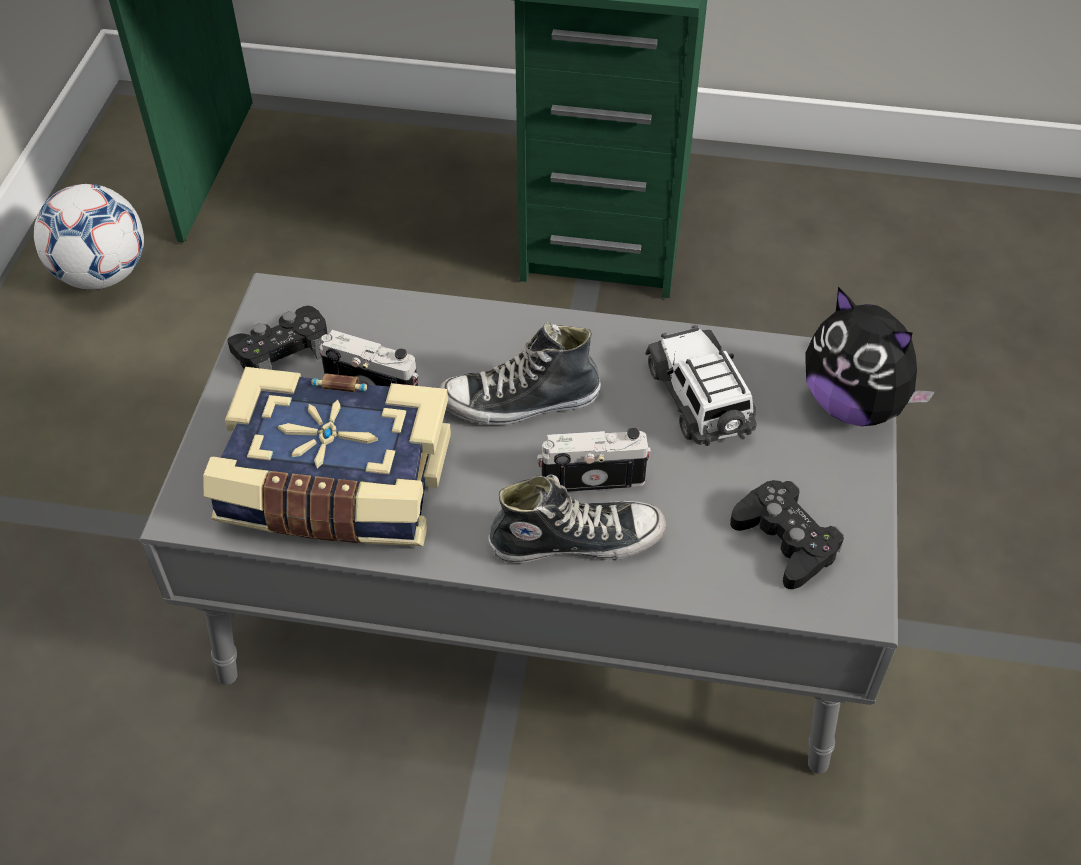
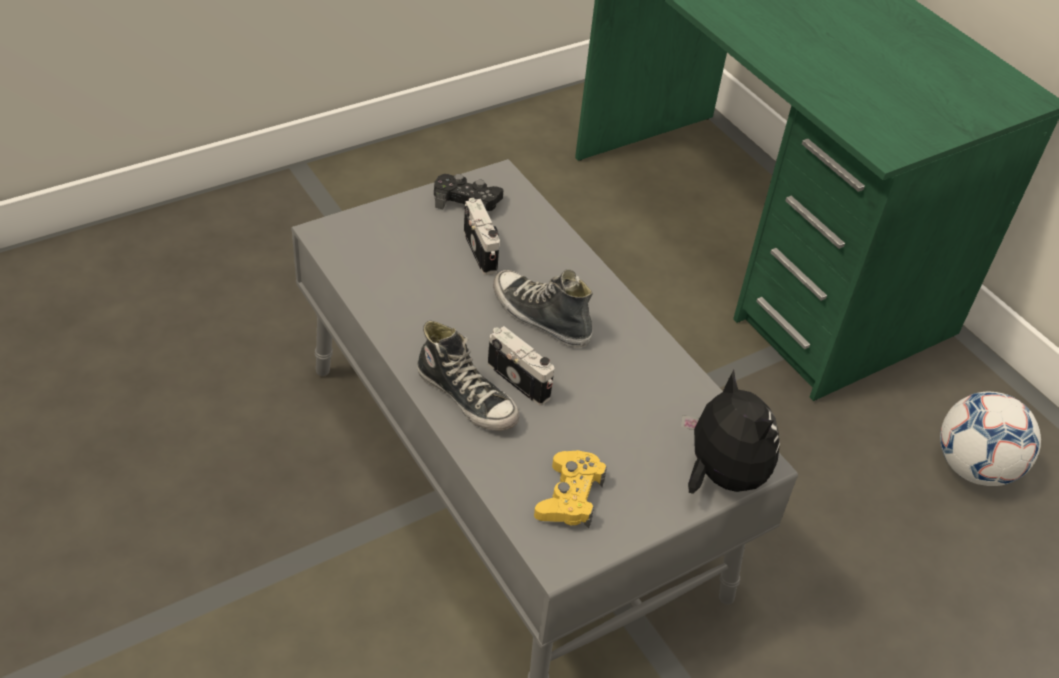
camera: 45 degrees right, 5 degrees down
football [34,184,144,290] -> football moved to [940,392,1041,486]
book [203,367,451,546] -> none
toy car [645,325,757,446] -> none
black game controller [730,480,844,589] -> yellow game controller [534,450,607,528]
plush toy [805,287,935,426] -> plush toy turned 150 degrees clockwise [681,370,780,494]

